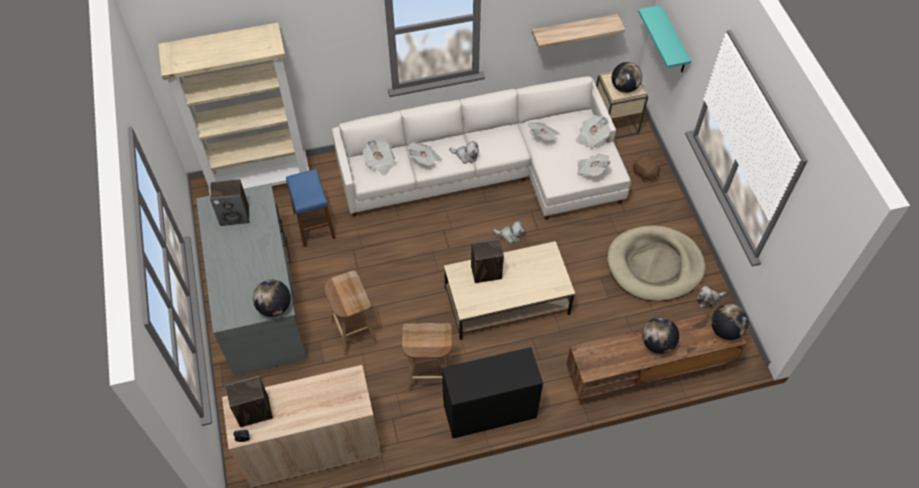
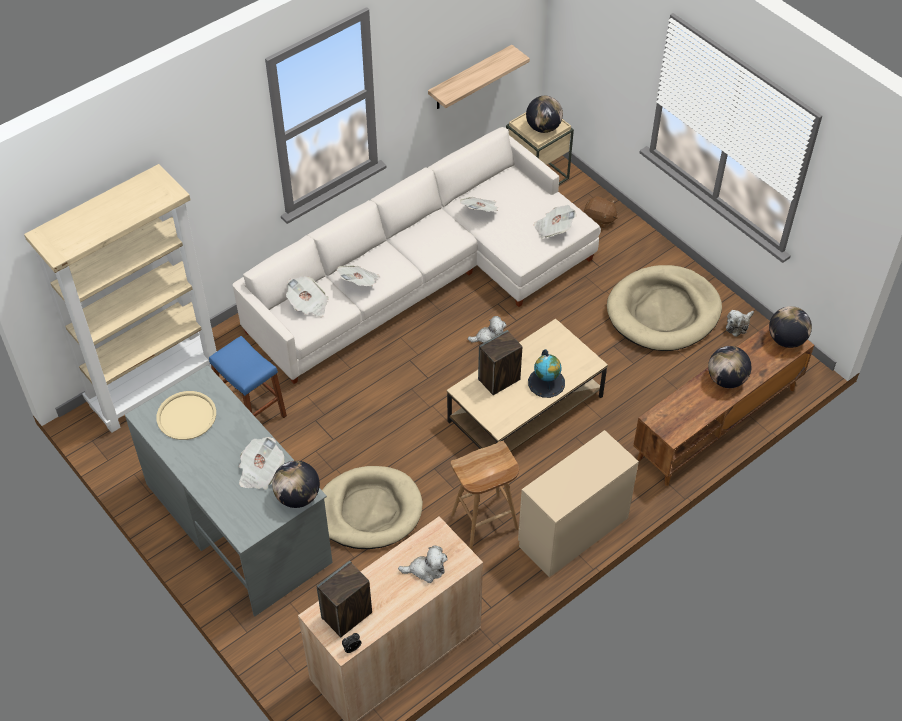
camera: 25 degrees left, 5 degrees down
speaker [210,179,249,226] -> beige tray [156,391,216,440]
brown stool [324,270,378,356] -> beige dog bed [322,466,423,549]
black dresser [442,347,543,438] -> beige dresser [518,430,639,577]
plush toy [449,141,479,164] -> plush toy moved to [398,545,448,583]
newspaper [576,115,610,149] -> newspaper moved to [239,437,284,490]
turquoise shelf [638,5,691,72] -> none
none -> globe [528,349,565,398]

